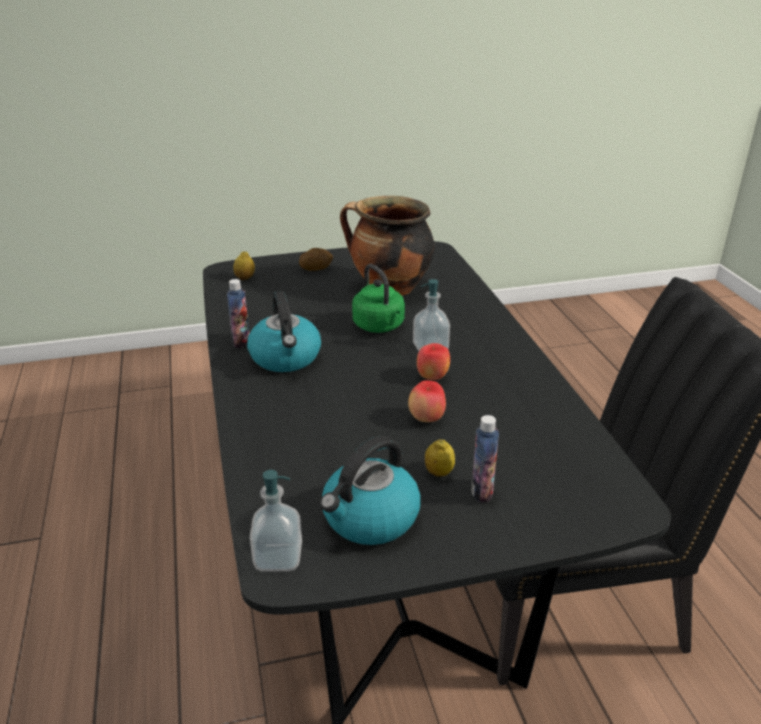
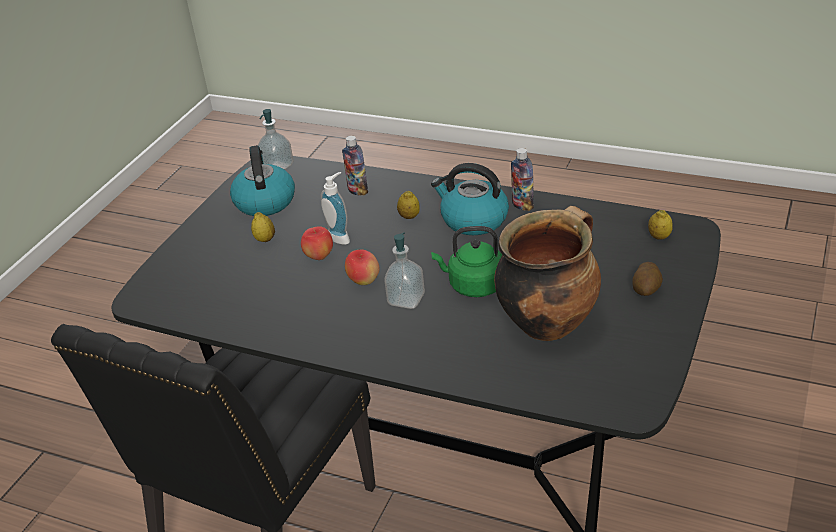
camera: 130 degrees right, 5 degrees up
bottle [471,415,499,502] -> bottle moved to [342,136,368,196]
none -> soap dispenser [321,172,350,245]
none -> lemon [397,191,420,219]

